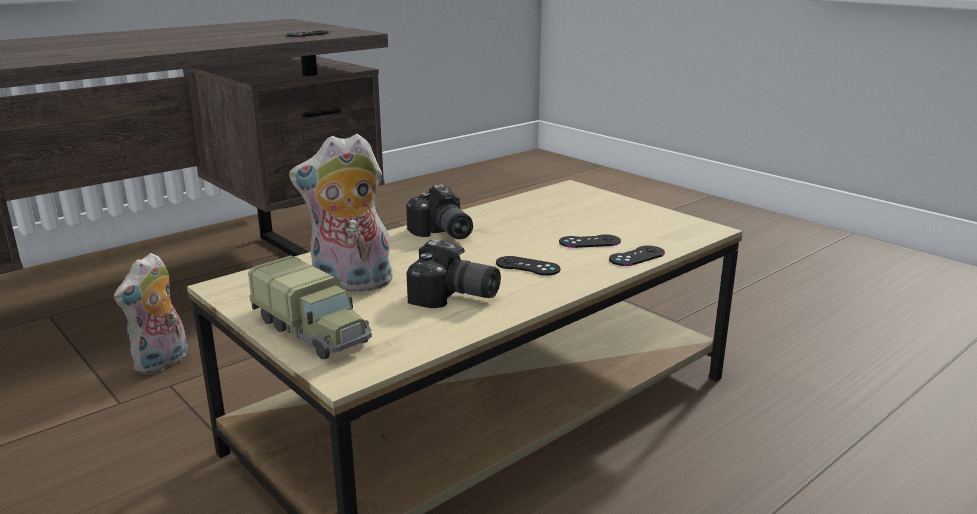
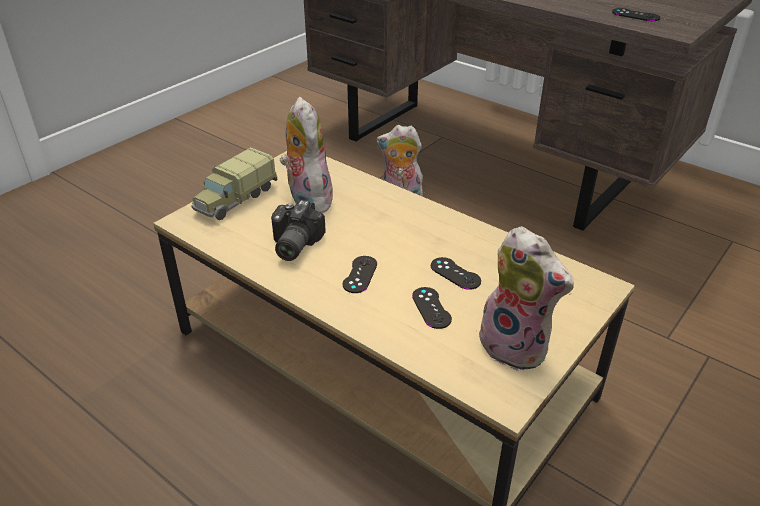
camera: 80 degrees right, 15 degrees up
camera [406,184,473,239] -> none
black game controller [609,245,665,266] -> black game controller moved to [431,257,481,290]
none -> plush toy [478,226,574,371]

